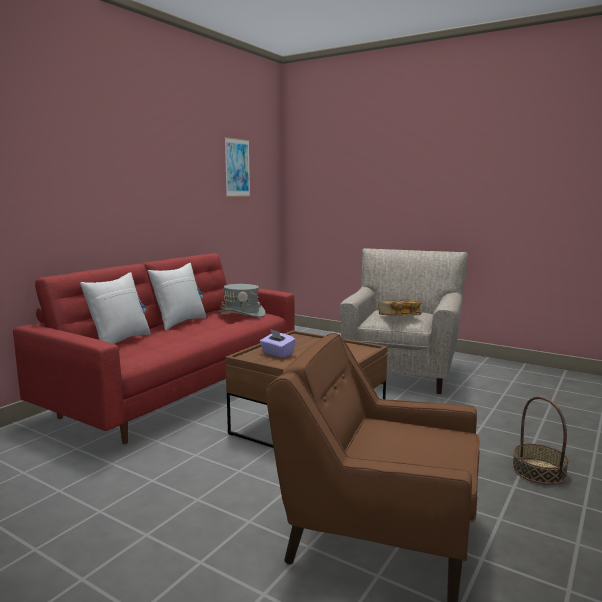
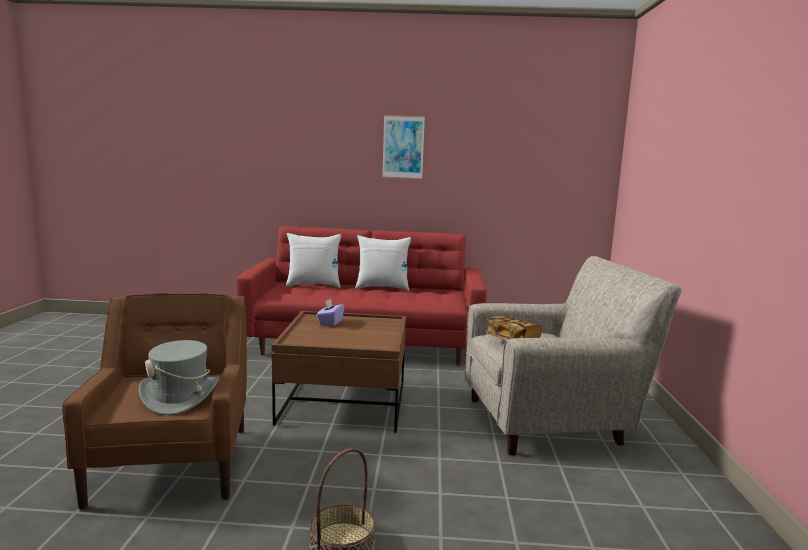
camera: 60 degrees right, 0 degrees up
grey hat [218,284,266,317] -> grey hat moved to [139,340,219,415]
picture [224,137,250,197] -> picture moved to [382,115,425,179]

